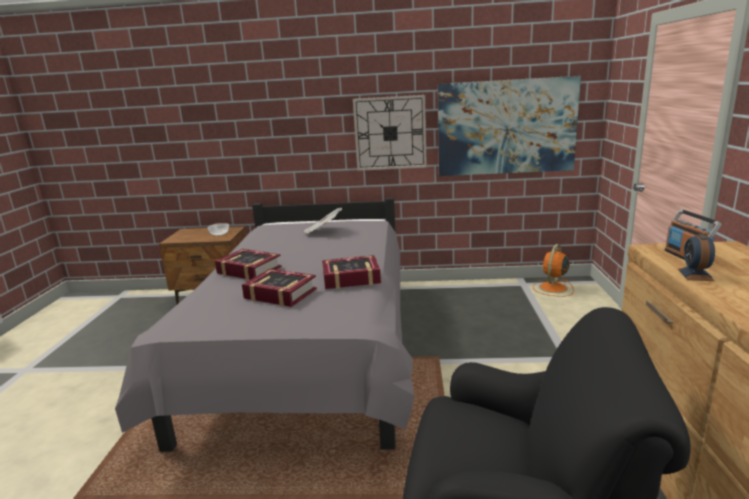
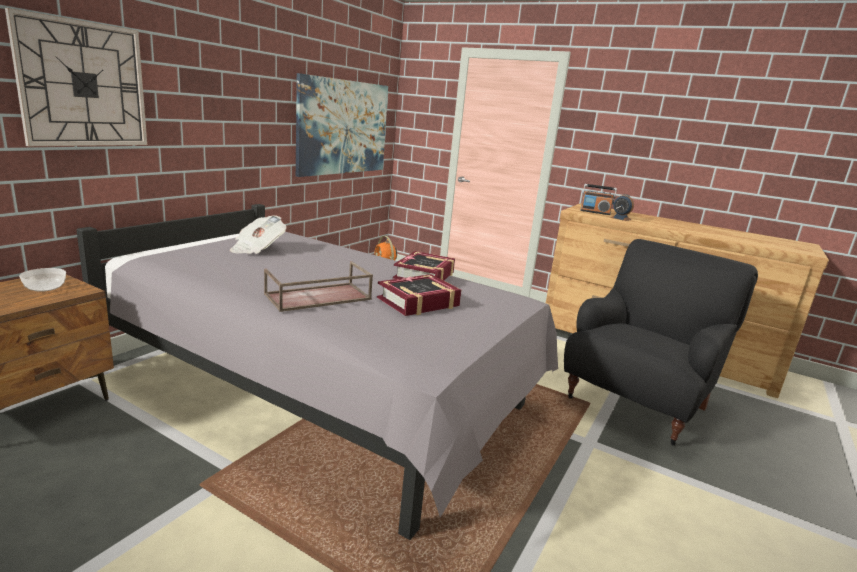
camera: 65 degrees left, 0 degrees up
book [215,249,282,280] -> brown tray [264,261,373,312]
wall clock [353,95,427,171] -> wall clock moved to [5,8,147,146]

